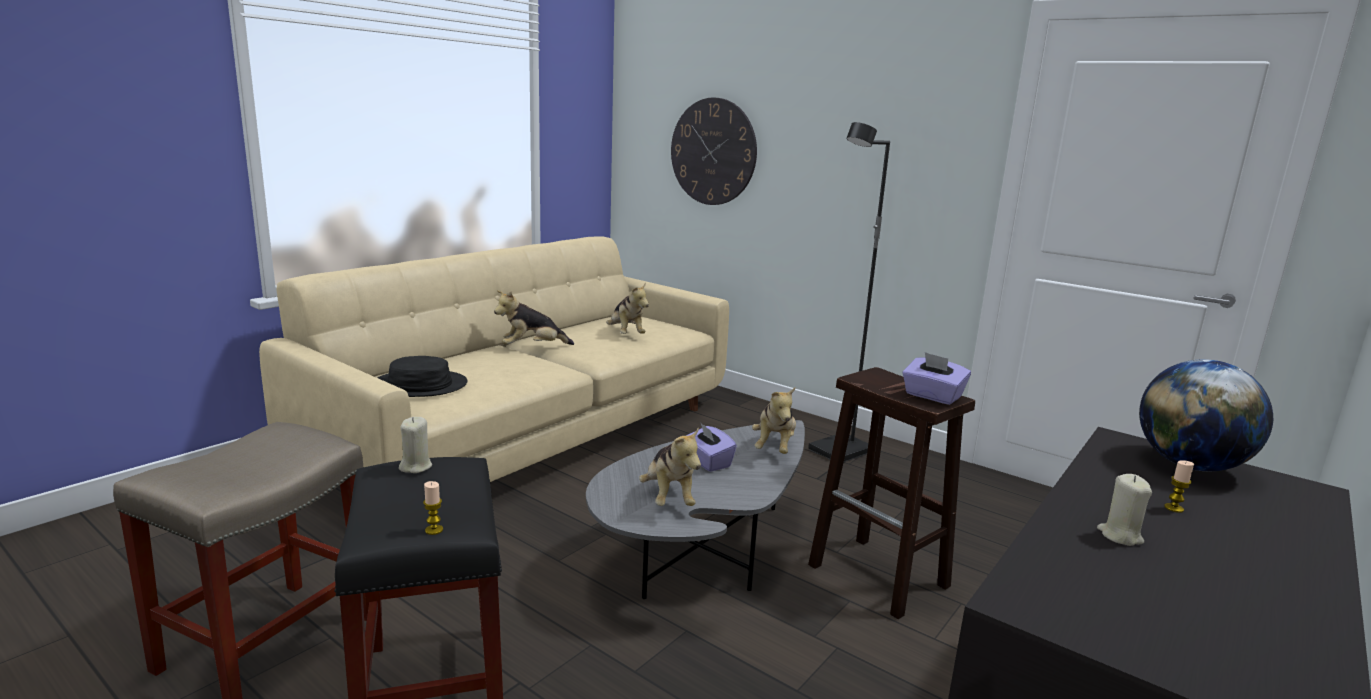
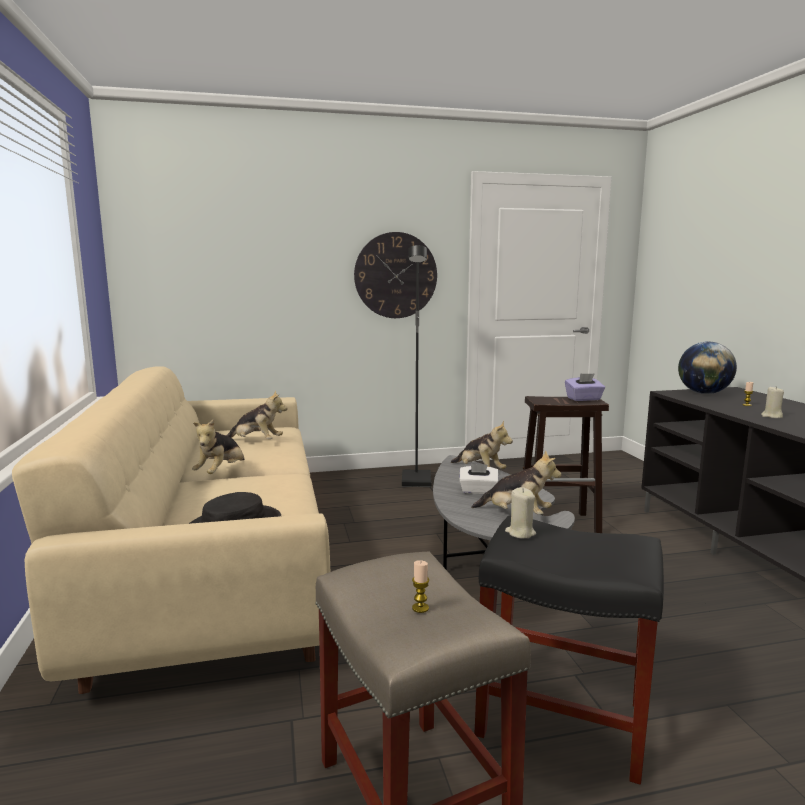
camera: 50 degrees left, 5 degrees down
candle [423,481,443,535] -> candle moved to [412,560,429,613]
wall clock [671,98,757,205] -> wall clock moved to [354,232,437,318]
purple tissue box [686,422,737,472] -> white tissue box [459,464,498,494]

